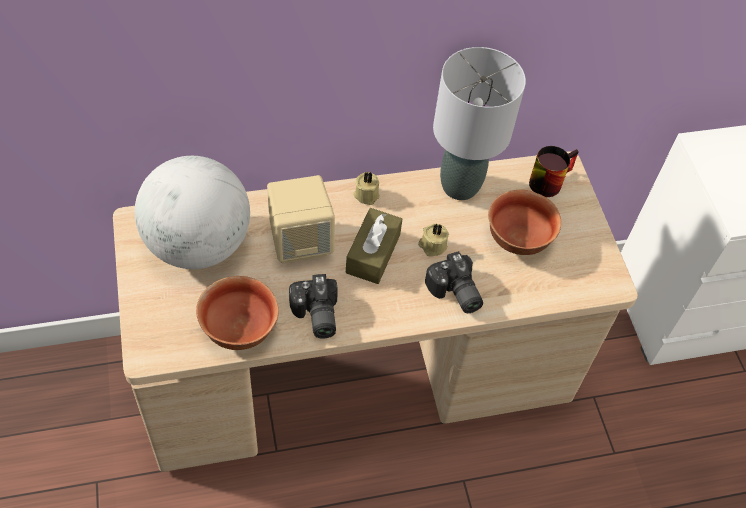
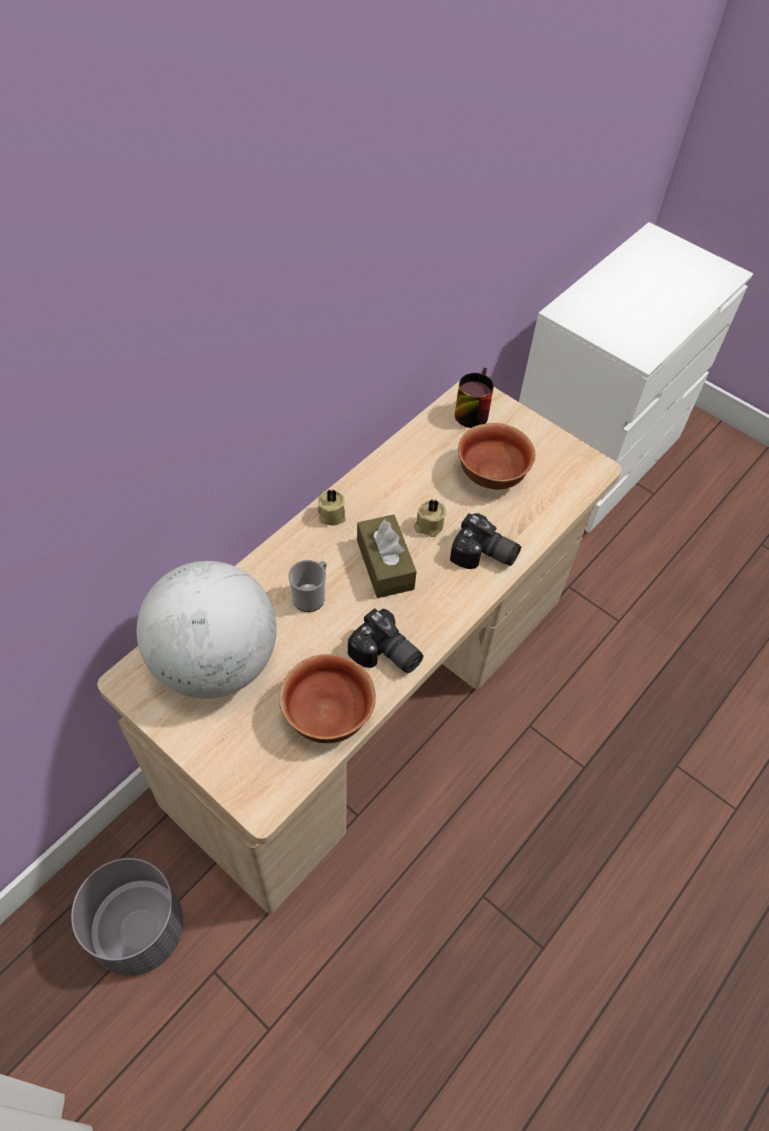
camera: 35 degrees left, 0 degrees up
beige speaker [267,175,335,263] -> mug [288,560,327,612]
grey table lamp [433,47,526,200] -> none
none -> grey planter [71,858,183,976]

